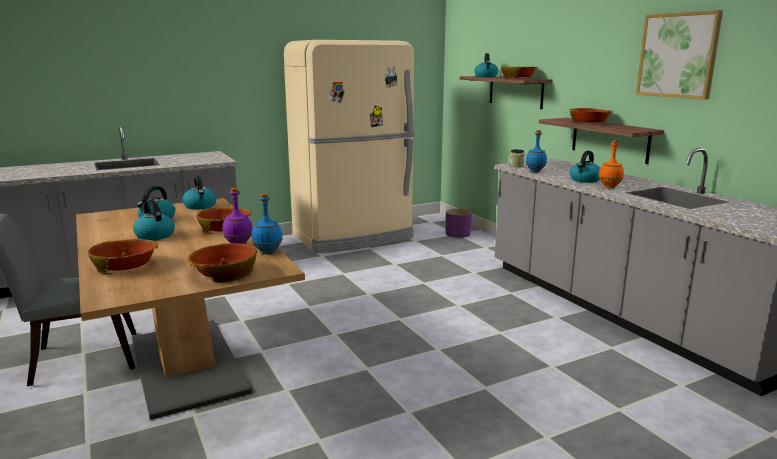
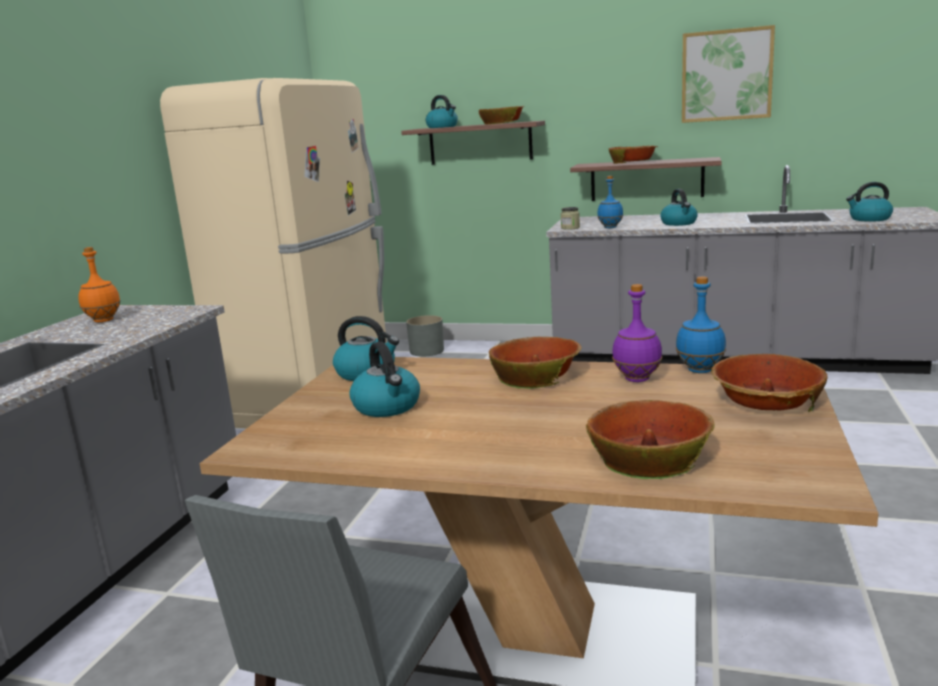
camera: 45 degrees left, 0 degrees up
kettle [133,199,175,240] -> kettle moved to [846,182,893,222]
purple planter [446,209,472,238] -> grey planter [406,315,444,357]
orange bottle [599,140,624,188] -> orange bottle moved to [78,247,121,322]

